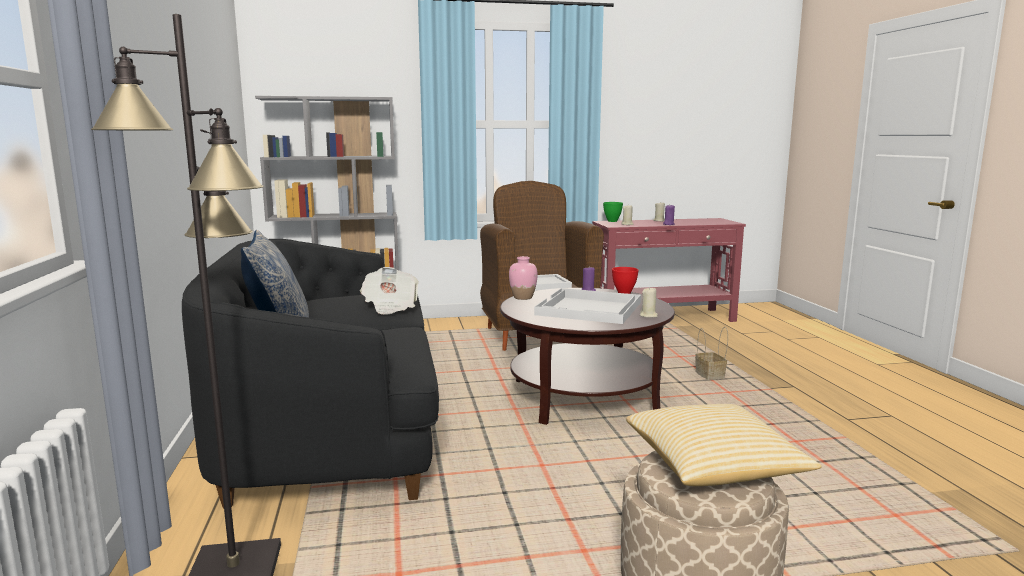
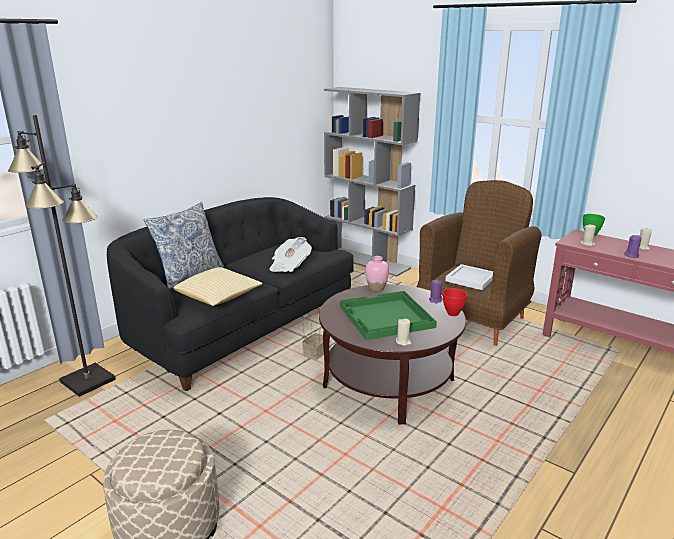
camera: 50 degrees right, 10 degrees up
white tray [534,288,641,324] -> green tray [340,291,437,340]
pillow [626,404,822,486] -> pillow moved to [173,267,262,306]
basket [695,327,728,380] -> basket moved to [302,314,324,360]

